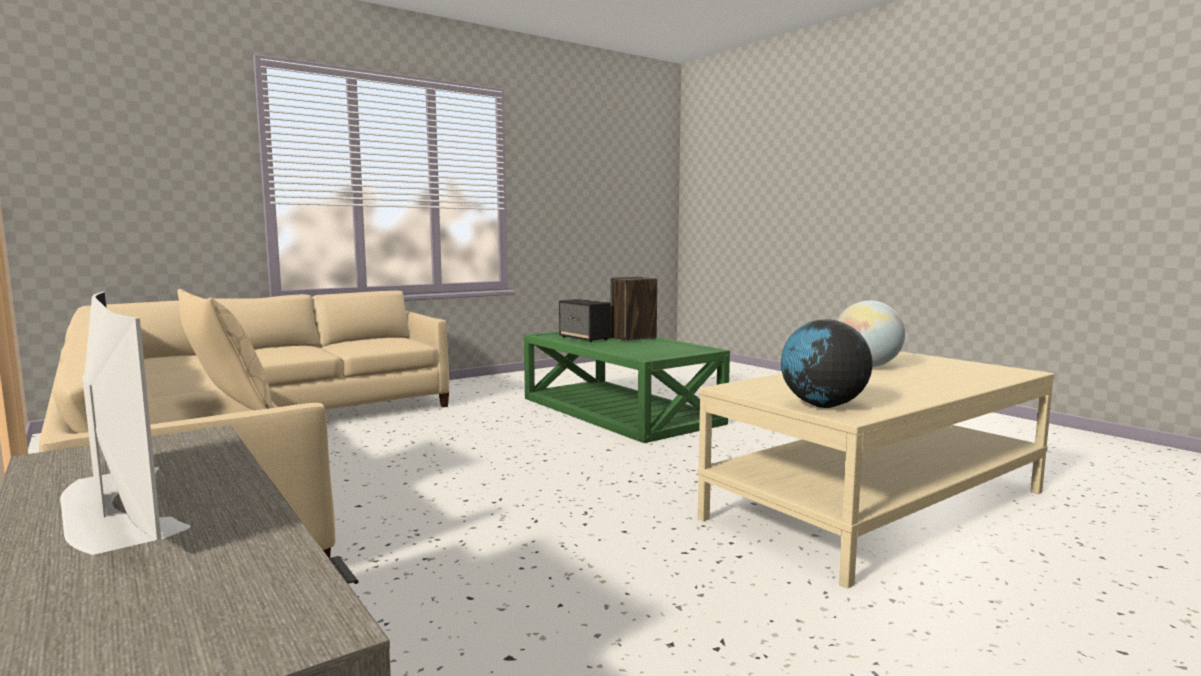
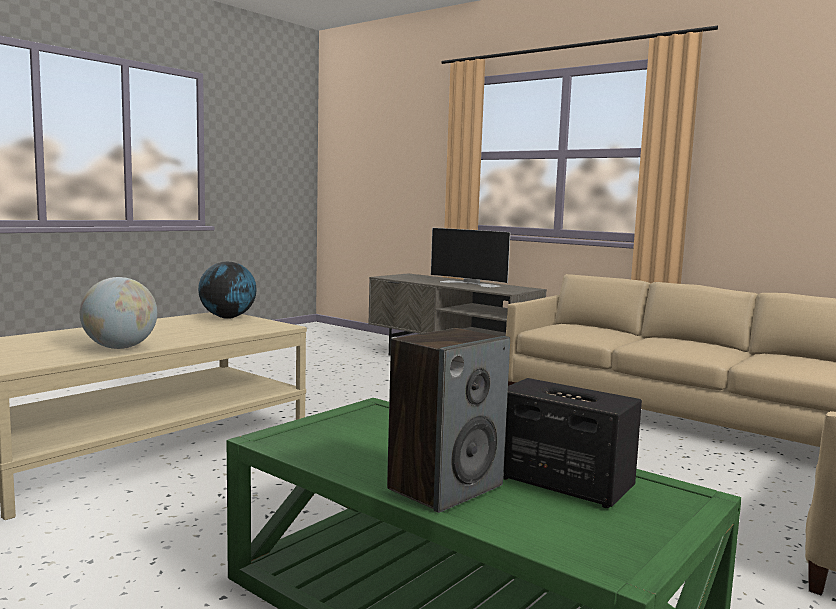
camera: 165 degrees right, 0 degrees up
beige pillow [177,289,273,410] -> none

